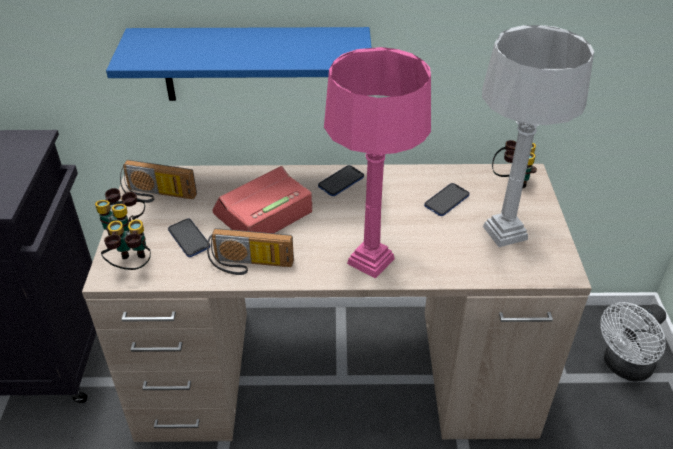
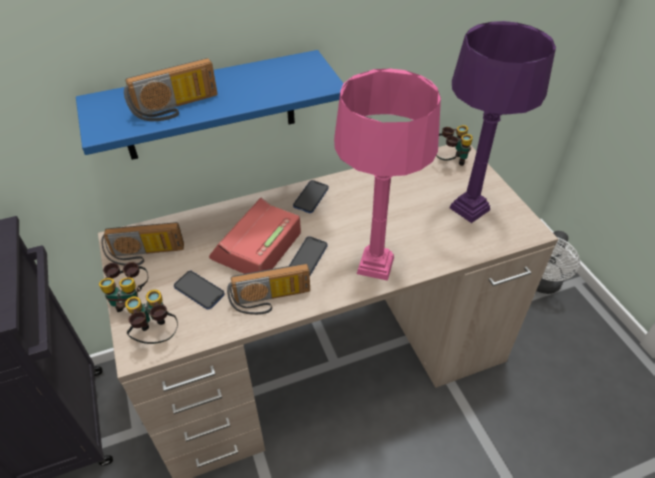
camera: 20 degrees left, 5 degrees up
phone [424,183,470,216] -> phone moved to [289,236,328,275]
grey table lamp [482,25,594,247] -> purple table lamp [450,21,556,223]
none -> radio [124,58,217,121]

